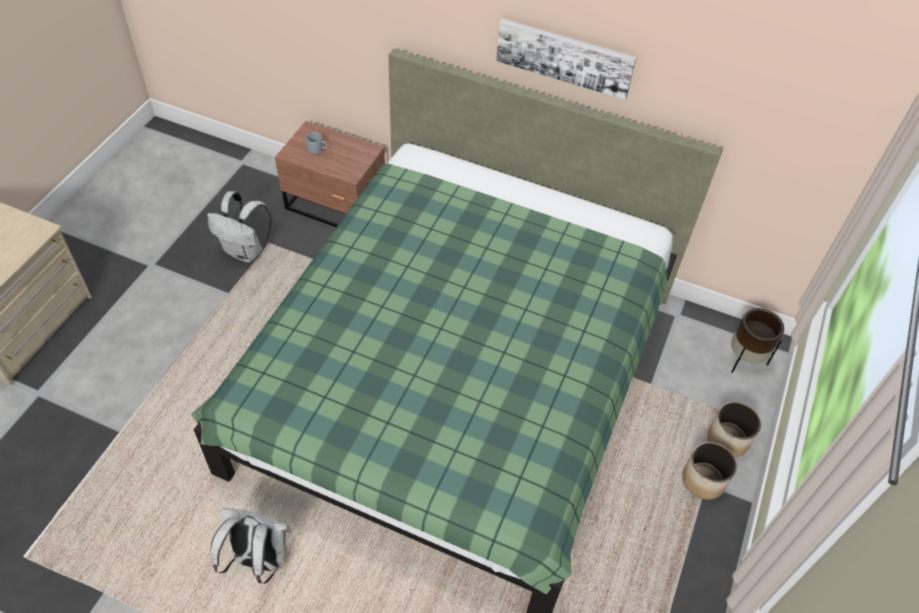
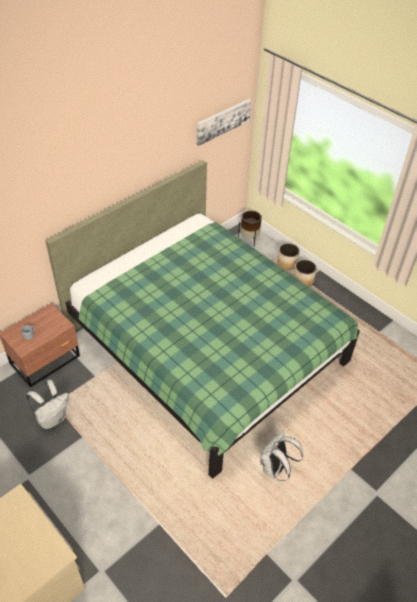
camera: 65 degrees left, 5 degrees down
picture [496,19,637,100] -> picture moved to [197,99,251,146]

